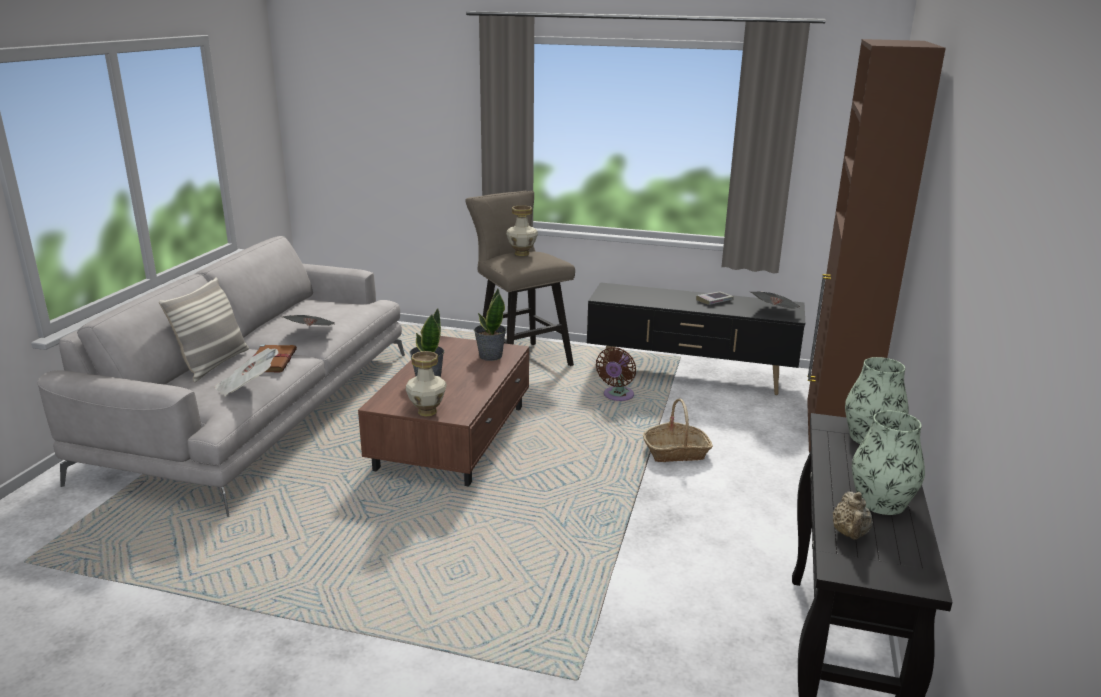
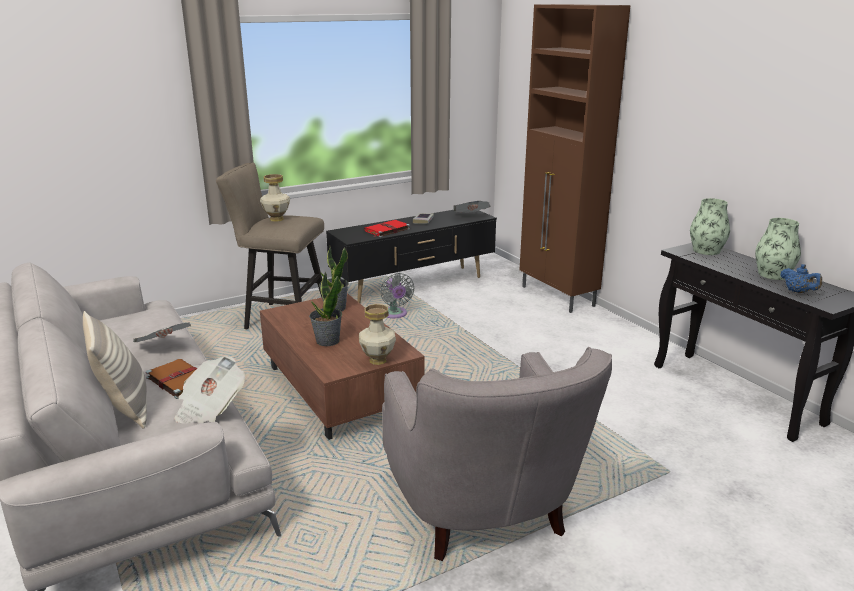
camera: 45 degrees left, 0 degrees up
brown fan [596,347,636,401] -> grey fan [380,273,414,318]
basket [643,398,713,462] -> none
beige teapot [833,491,873,540] -> blue teapot [780,264,822,293]
none -> red book [364,220,410,237]
none -> grey armchair [382,347,612,561]

